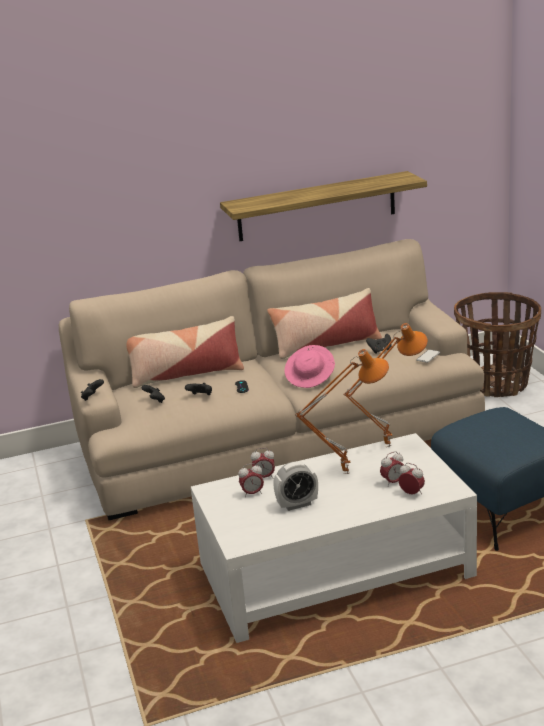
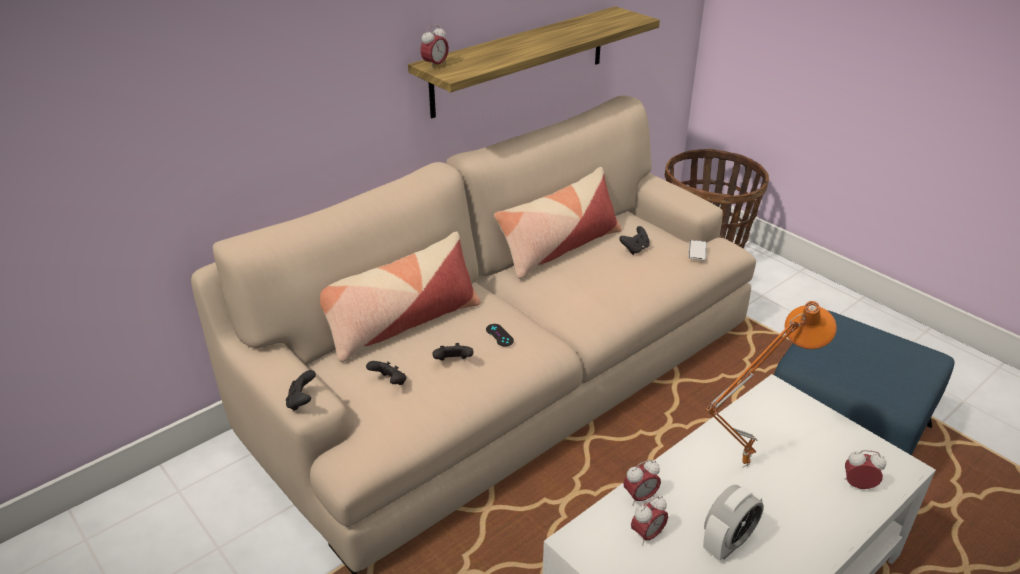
camera: 25 degrees left, 10 degrees up
pink hat [285,345,335,388] -> none
orange table lamp [344,323,428,447] -> none
alarm clock [380,451,404,487] -> alarm clock moved to [420,24,449,70]

